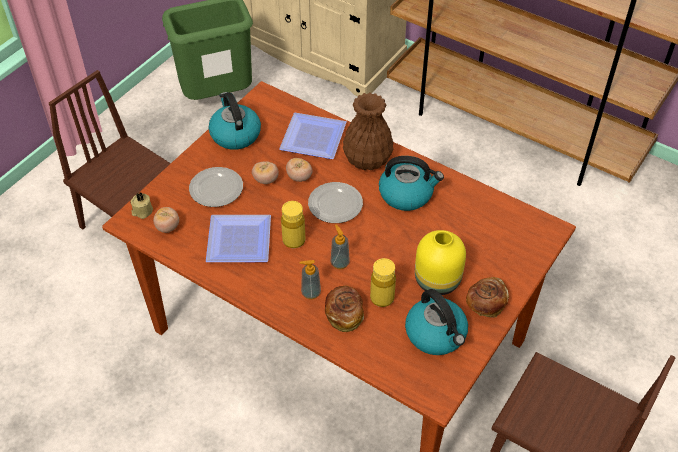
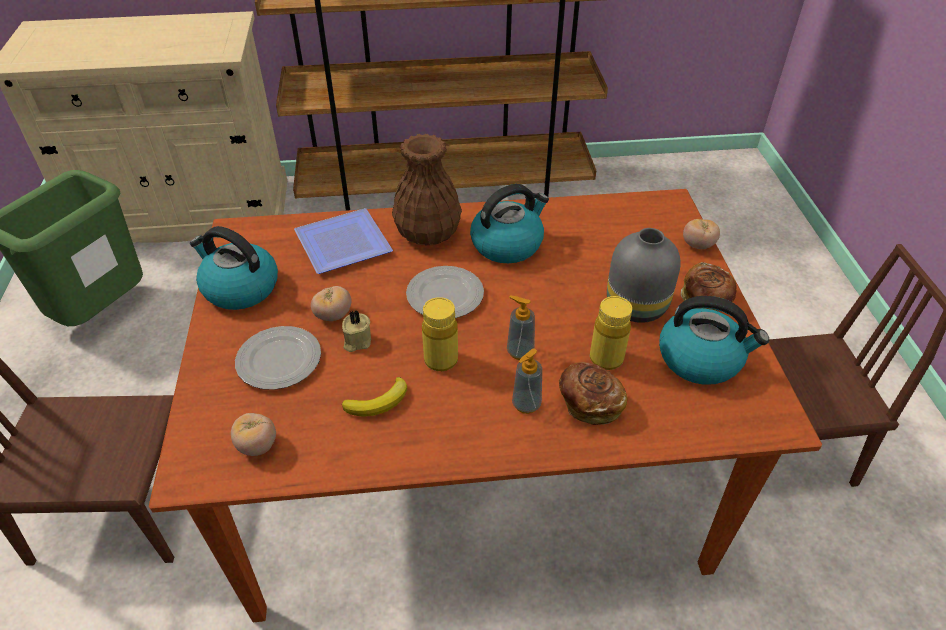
camera: 40 degrees left, 5 degrees down
beige candle [130,192,153,219] -> beige candle moved to [342,310,371,352]
plate [206,215,271,262] -> banana [342,377,407,416]
tomato [286,158,312,182] -> tomato moved to [683,218,720,249]
yellow vase [415,230,466,295] -> grey vase [607,228,681,323]

